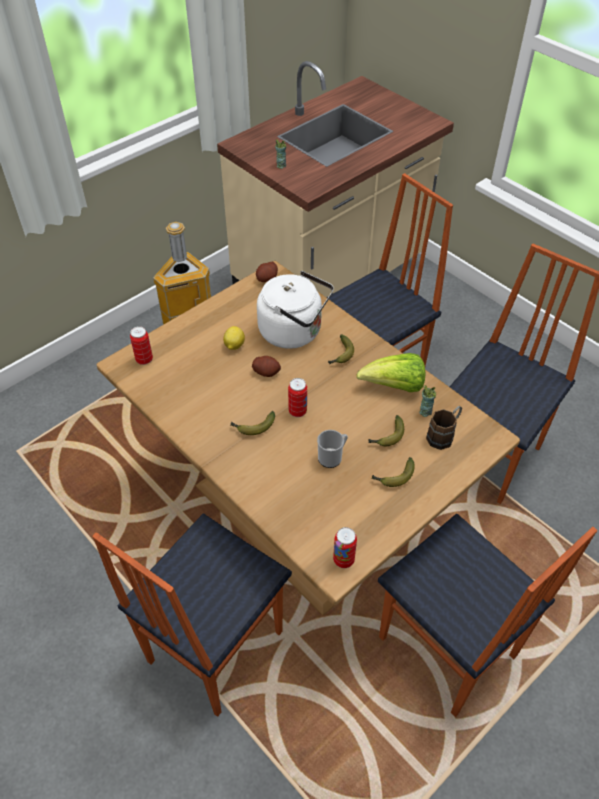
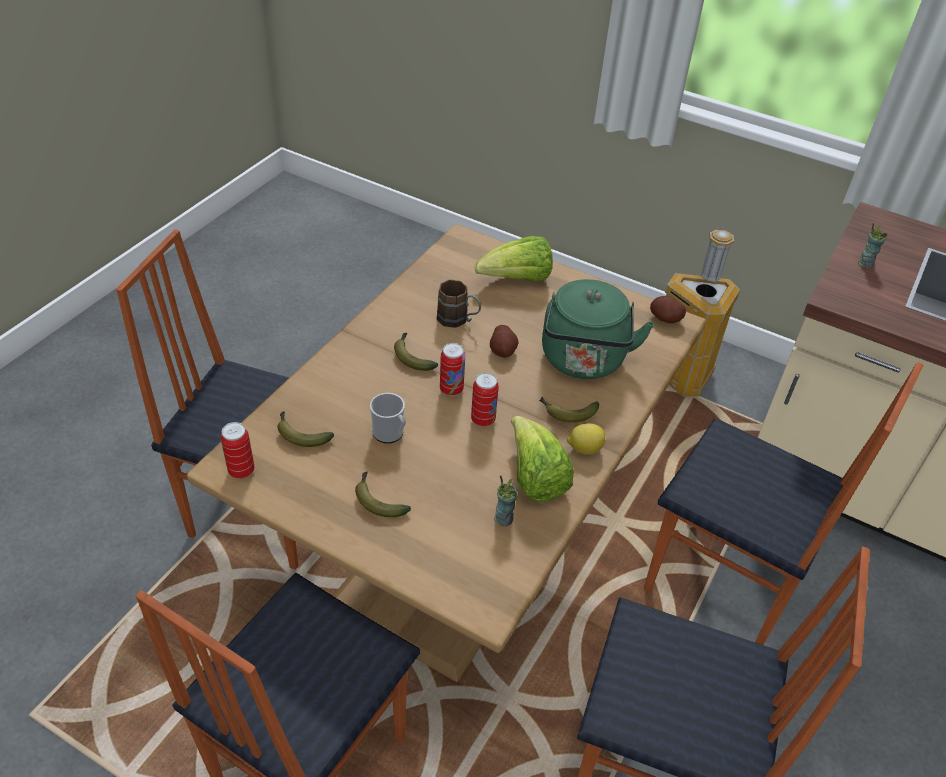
camera: 70 degrees right, 5 degrees down
can [130,326,153,365] -> can moved to [471,373,499,427]
lemon [223,326,245,350] -> lemon moved to [567,423,605,455]
white kettle [257,271,334,349] -> green kettle [542,279,654,379]
banana [368,415,404,446] -> banana moved to [277,411,334,447]
brown mug [426,406,462,450] -> brown mug moved to [437,280,481,328]
none -> lettuce [475,236,553,282]

